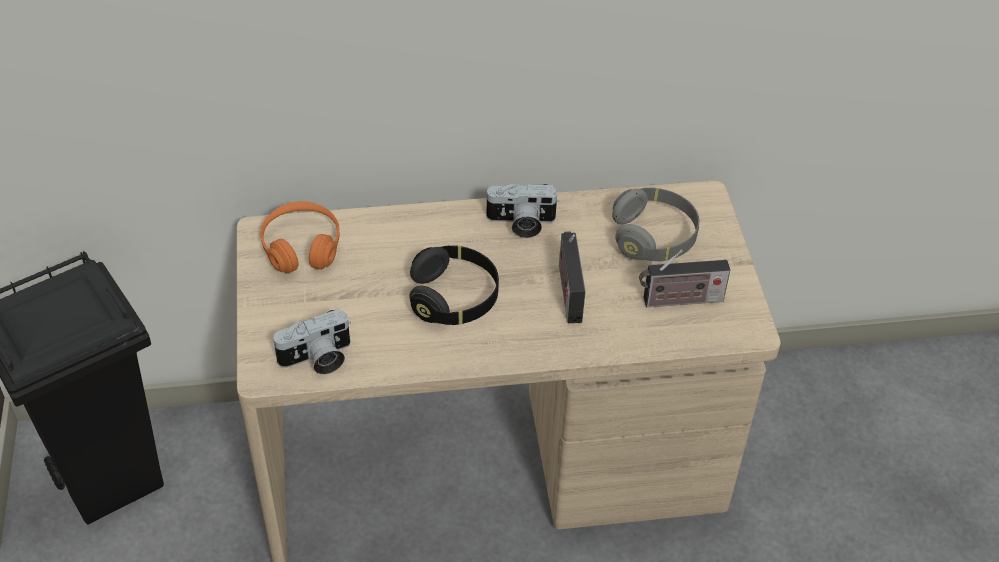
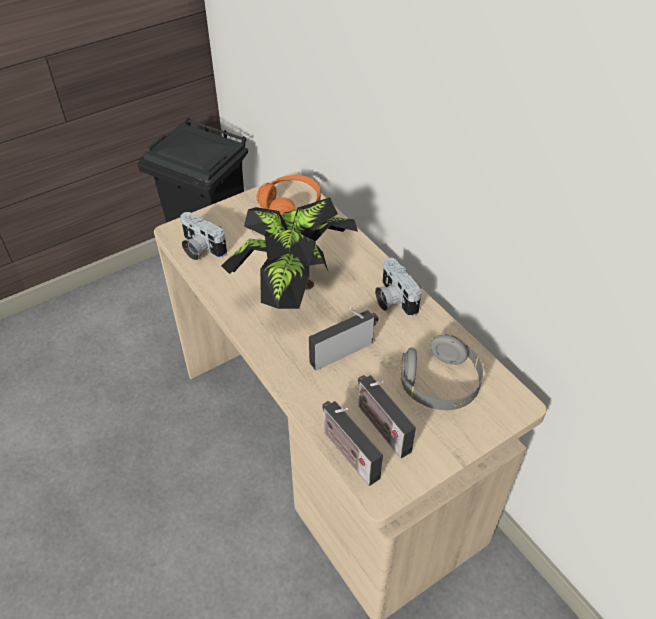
camera: 65 degrees right, 0 degrees up
black headphones [409,245,499,325] -> potted plant [221,197,358,309]
none -> radio [322,401,383,486]

